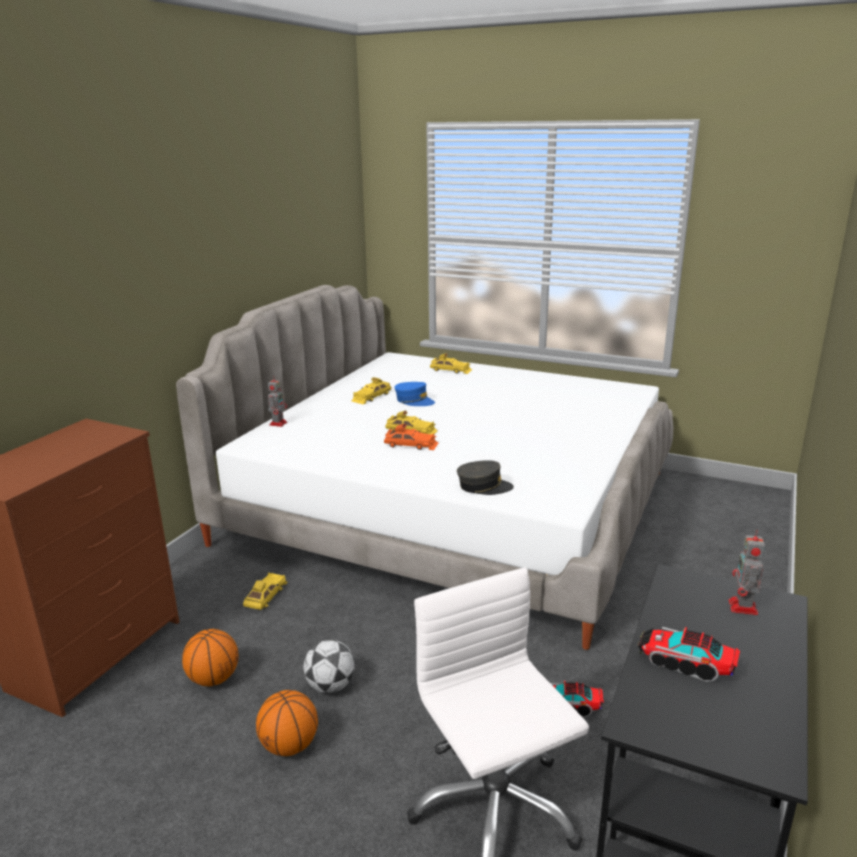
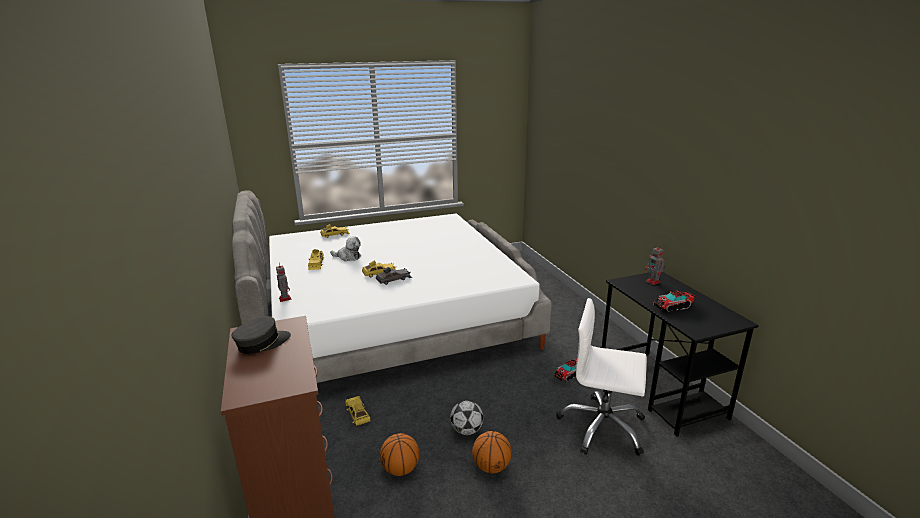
camera: 45 degrees left, 0 degrees up
orange toy car [384,424,438,450] -> grey toy car [376,267,413,285]
blue cap [394,382,435,406] -> plush toy [330,236,361,261]
grey cap [457,460,514,495] -> grey cap moved to [232,316,291,354]

